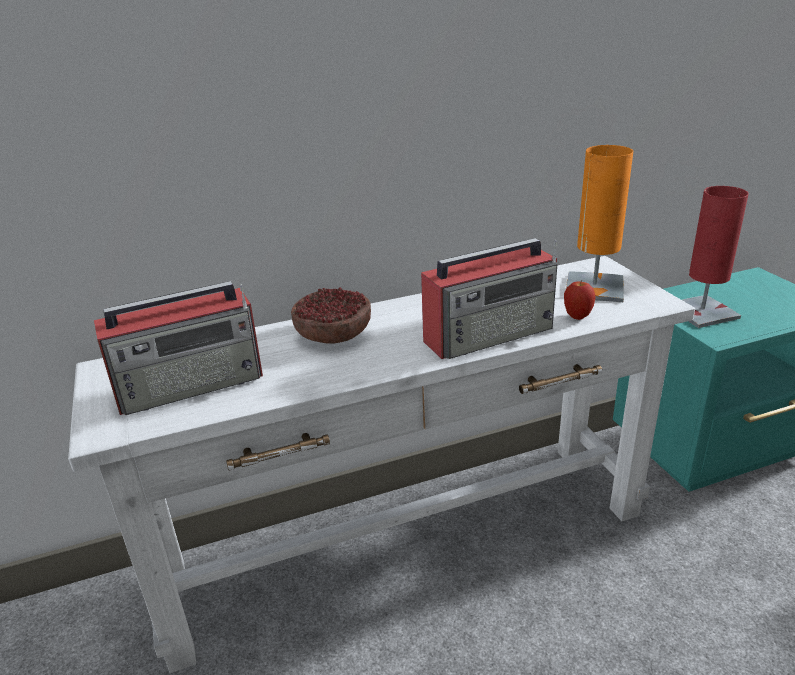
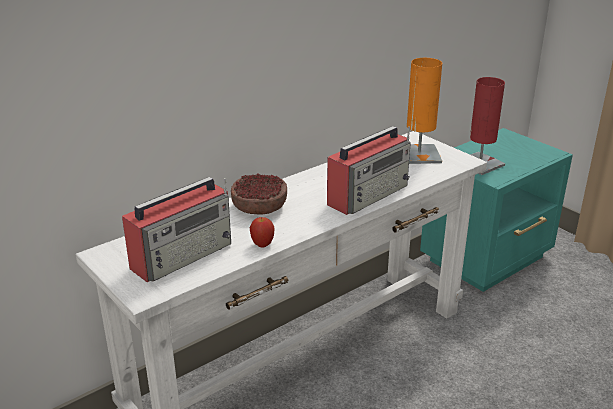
camera: 20 degrees left, 0 degrees up
apple [564,282,596,320] -> apple moved to [250,217,275,248]

